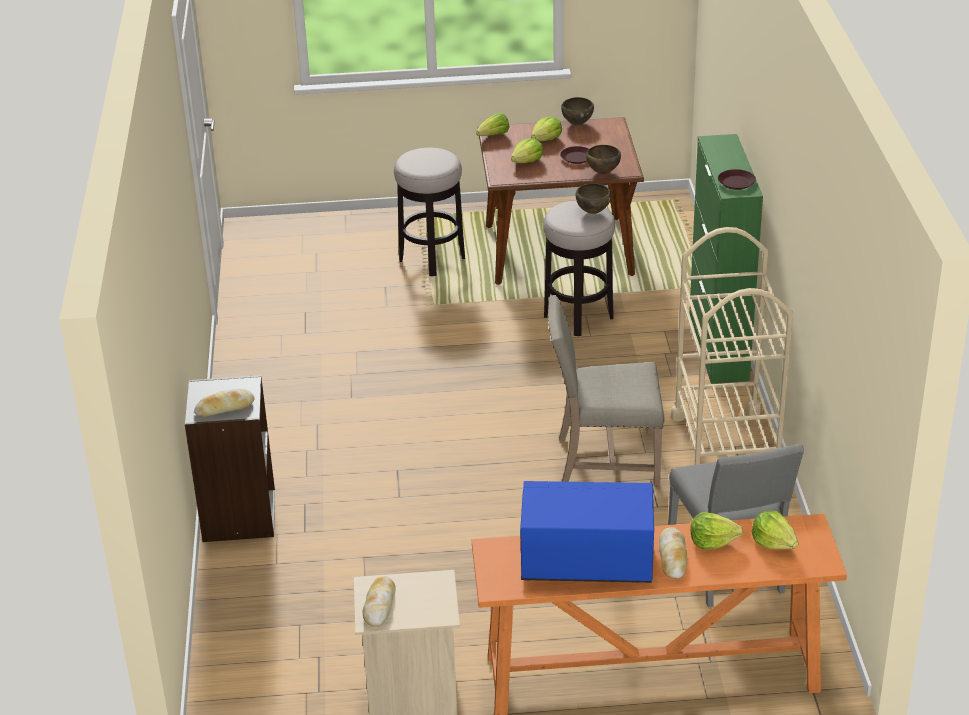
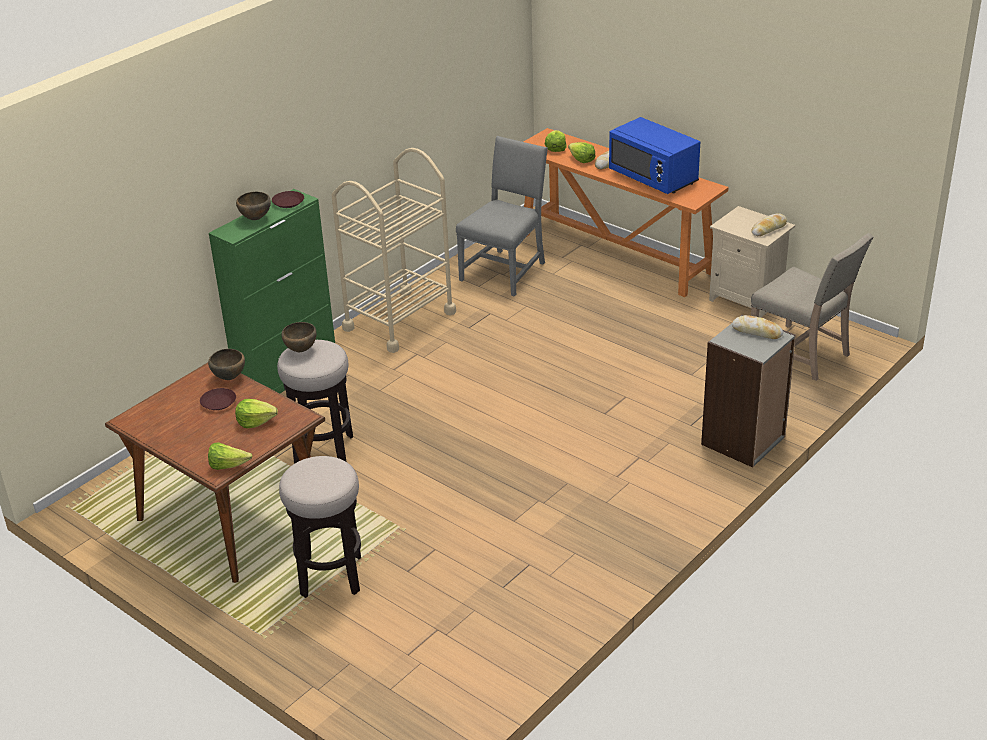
camera: 135 degrees left, 0 degrees up
lettuce [531,117,562,141] -> none
beige chair [548,295,665,485] -> beige chair moved to [751,233,873,381]
brown bowl [561,97,594,125] -> brown bowl moved to [236,192,271,220]

